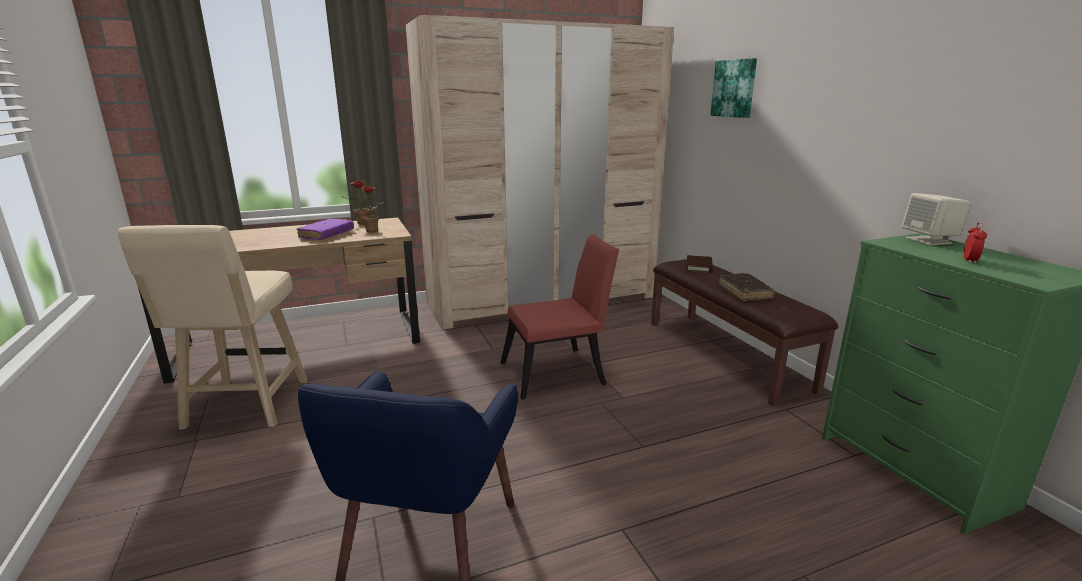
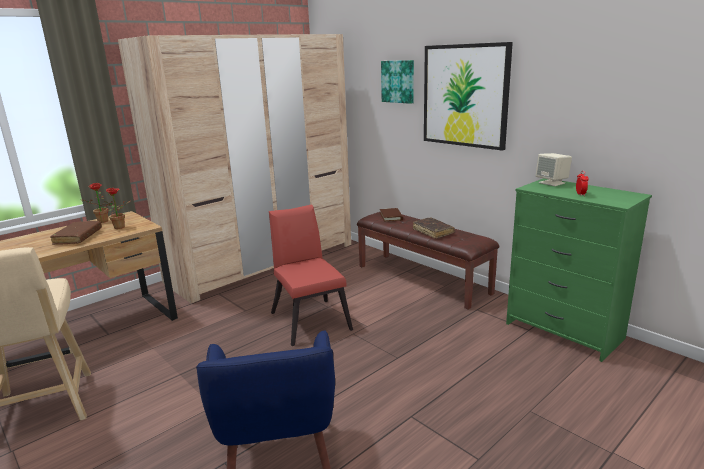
camera: 20 degrees left, 0 degrees up
purple book [297,219,354,240] -> brown book [50,221,102,245]
red chair [500,234,619,400] -> red chair turned 75 degrees counterclockwise [269,204,353,346]
none -> picture [424,42,513,151]

